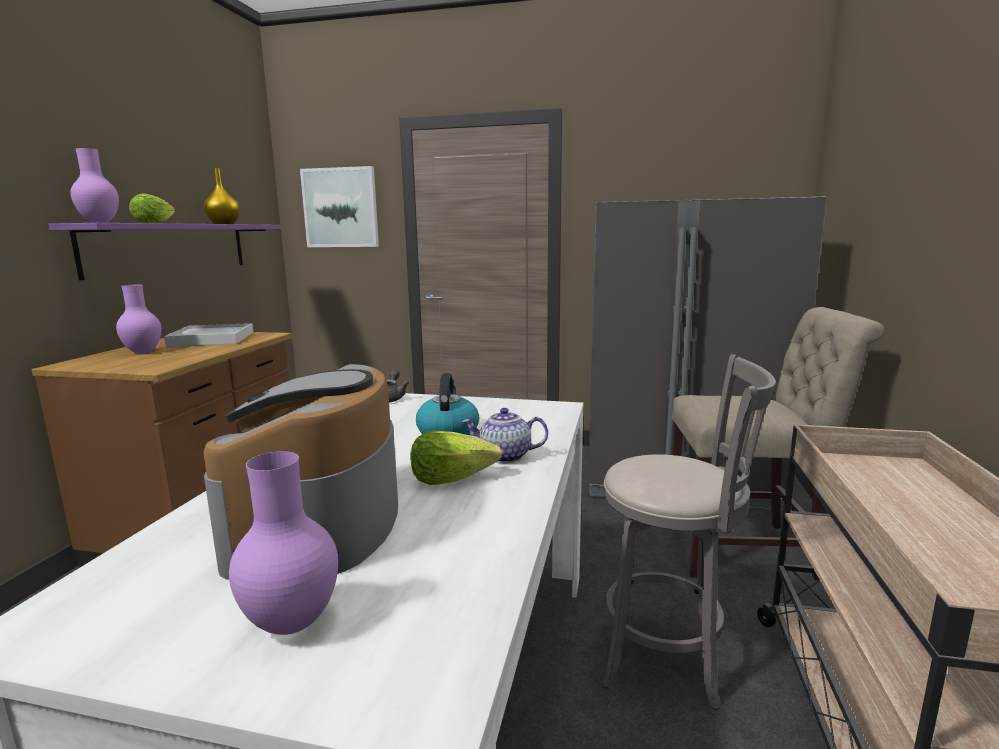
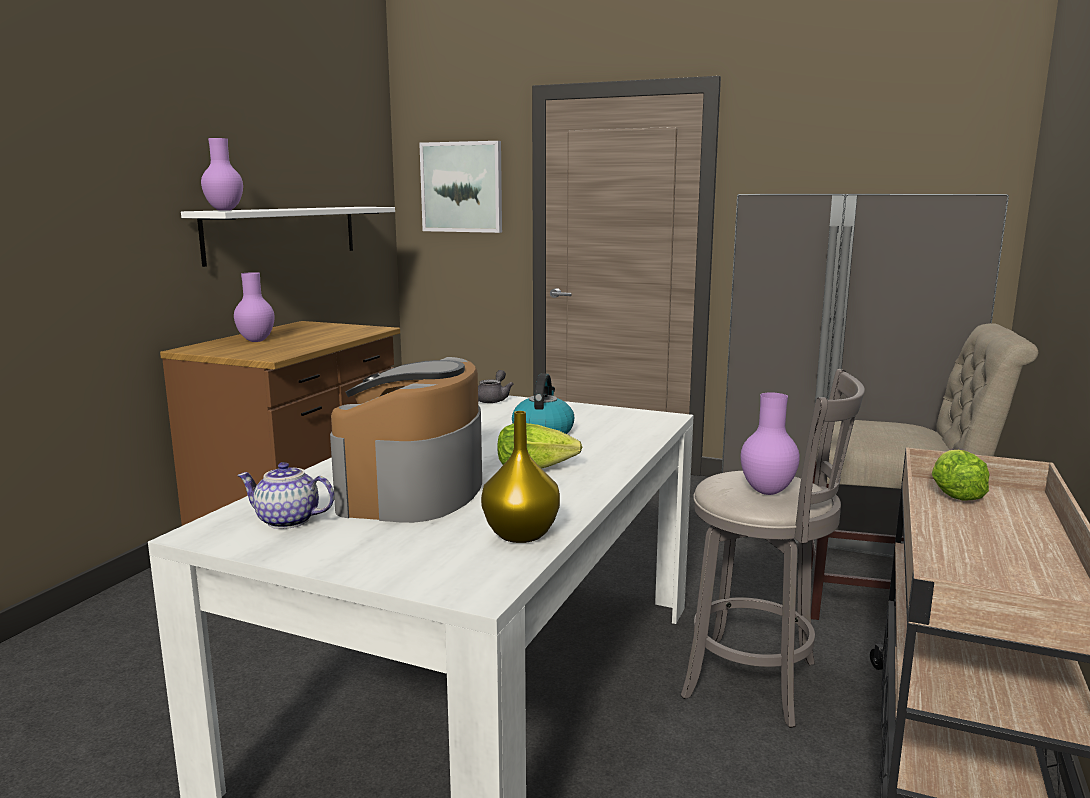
camera: 10 degrees right, 0 degrees up
purple shelf [49,223,281,280] -> white shelf [181,207,395,267]
lettuce [129,193,175,223] -> lettuce moved to [932,450,989,501]
white tray [164,323,253,346] -> none
yellow vase [204,168,240,224] -> yellow vase moved to [481,411,560,543]
purple vase [229,451,338,635] -> purple vase moved to [741,392,800,495]
teapot [461,408,548,463] -> teapot moved to [237,462,334,529]

